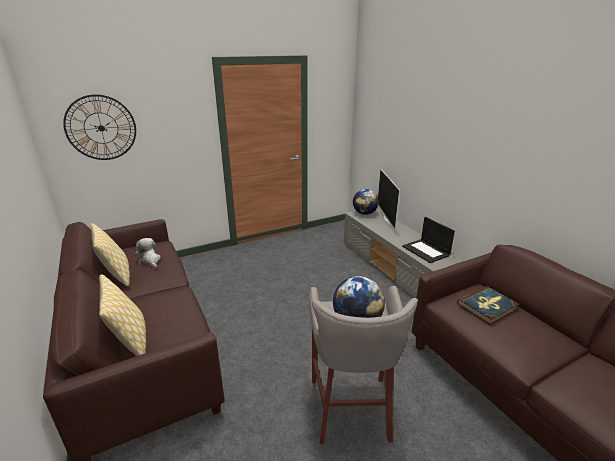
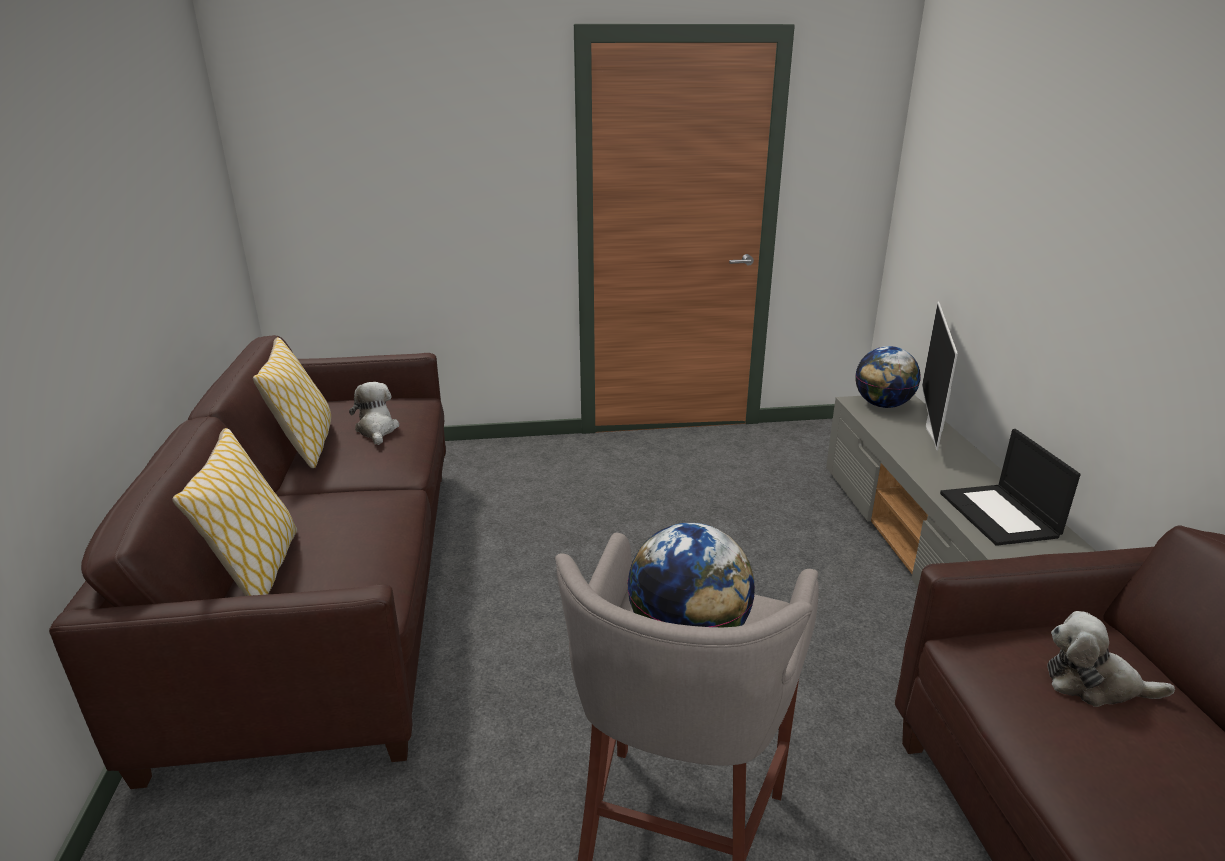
camera: 20 degrees right, 0 degrees up
wall clock [63,94,136,160] -> none
book [457,286,519,325] -> plush toy [1047,611,1175,707]

